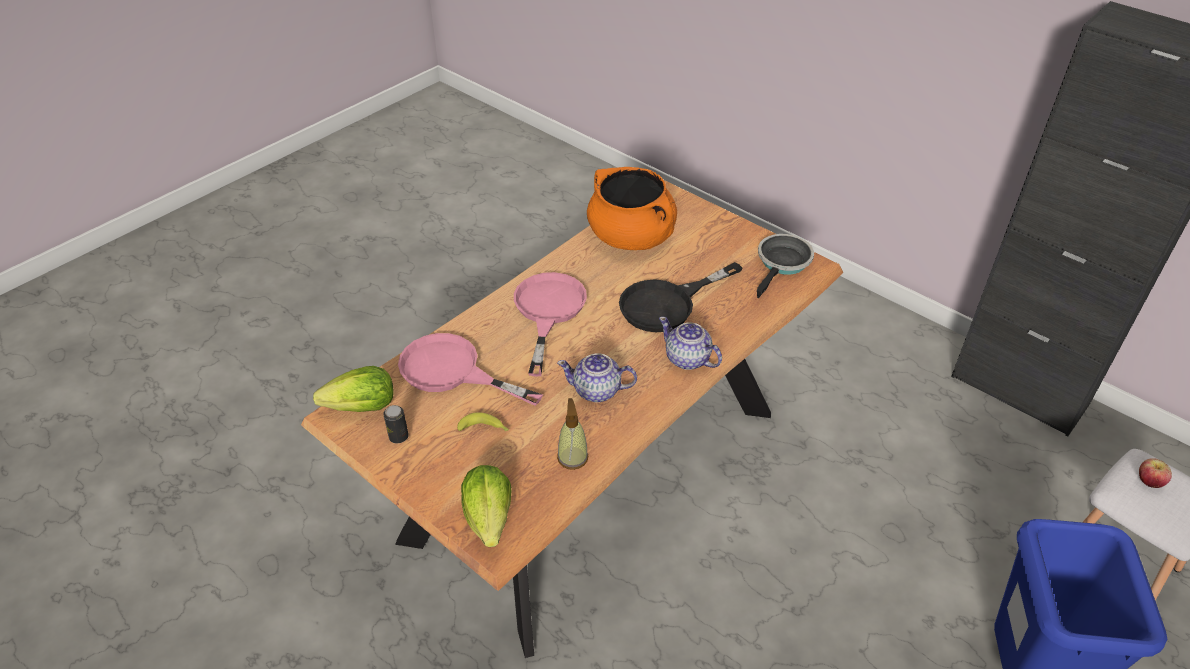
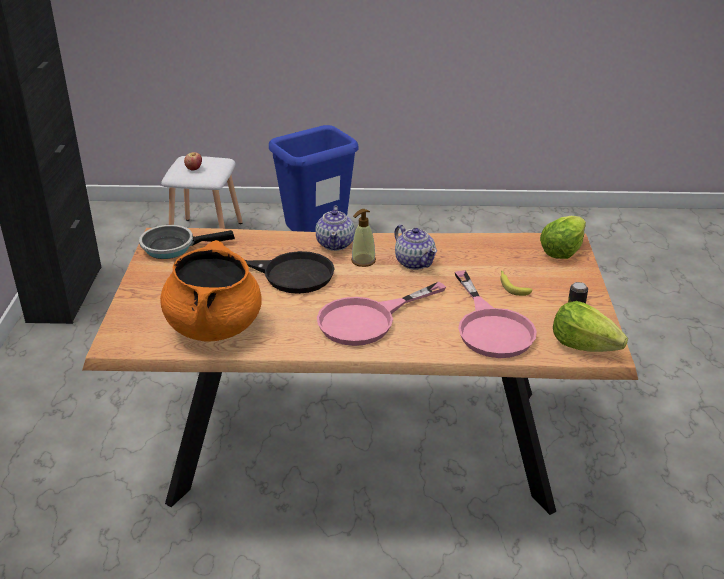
camera: 130 degrees left, 10 degrees down
soap dispenser [557,398,588,470] -> soap dispenser moved to [351,209,376,267]

